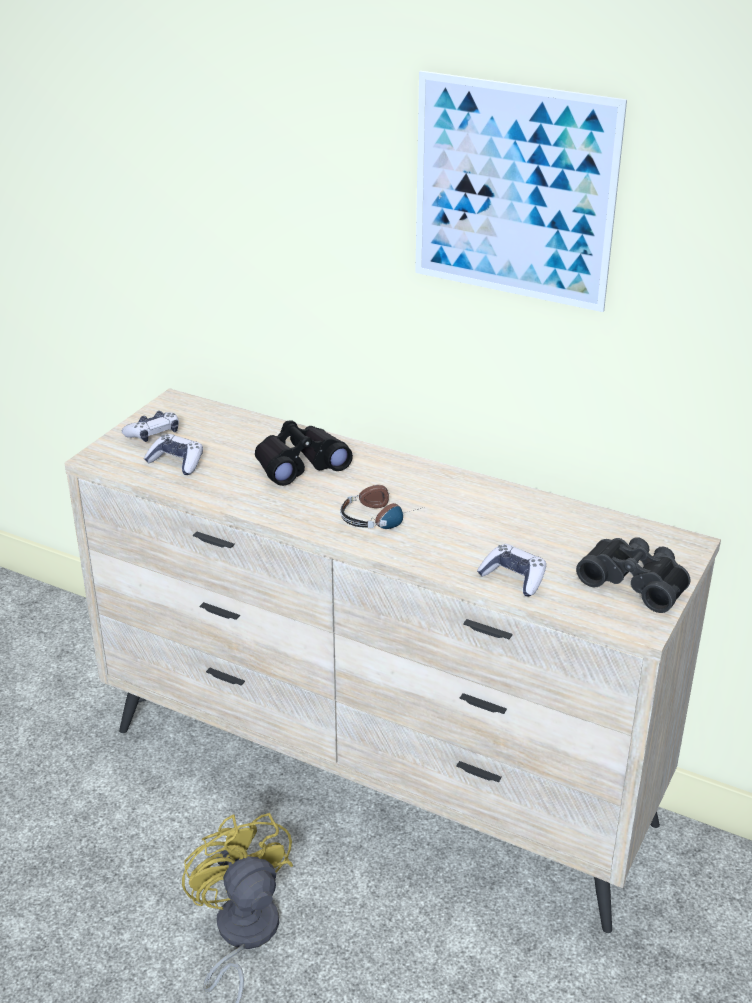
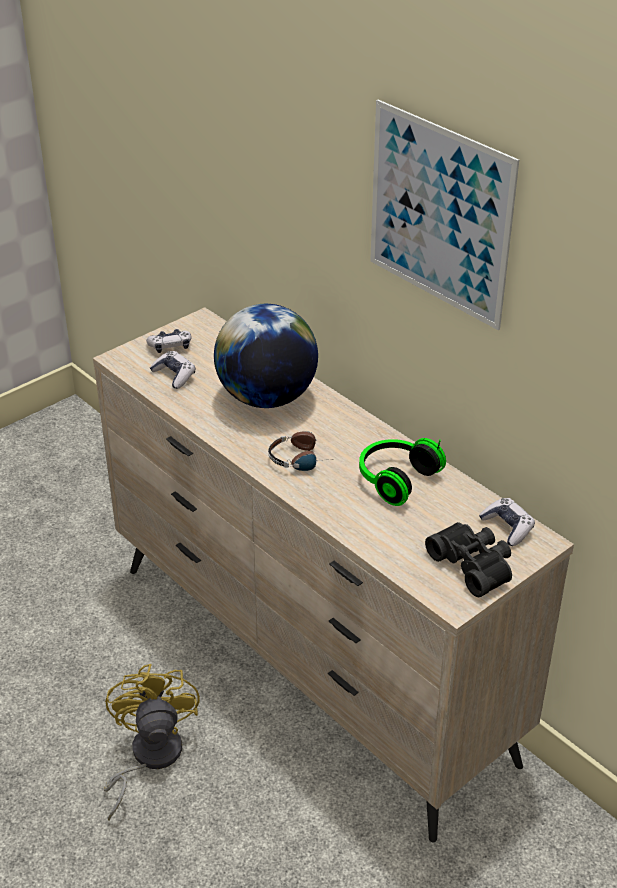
camera: 20 degrees right, 5 degrees up
black binoculars [255,420,353,486] -> globe [214,304,318,408]
game controller [477,544,546,596] -> game controller moved to [479,498,535,546]
none -> headphones [359,438,446,506]

